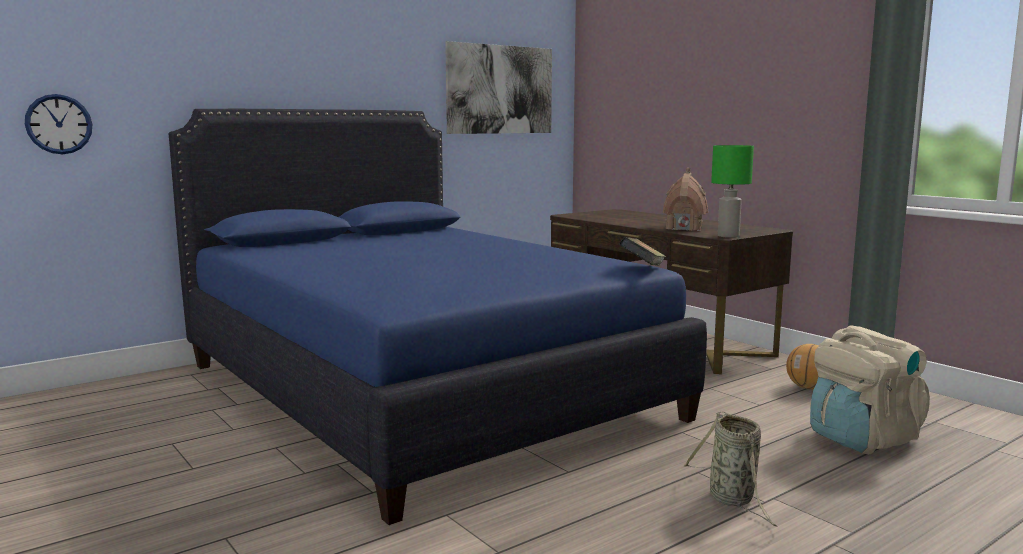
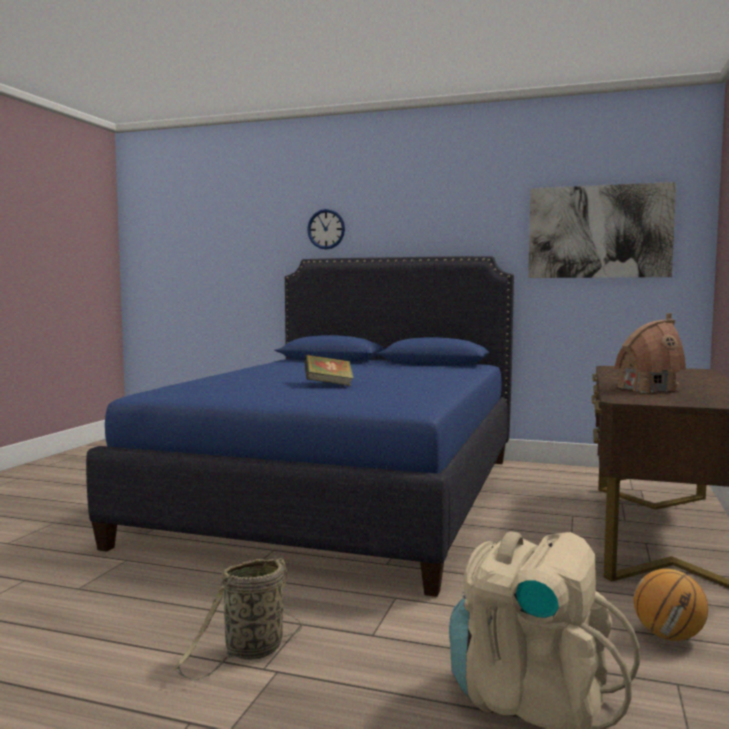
camera: 55 degrees right, 5 degrees down
wall clock [25,94,92,154] -> wall clock moved to [307,209,345,250]
book [619,237,666,266] -> book moved to [304,355,354,386]
green table lamp [711,145,754,238] -> none

